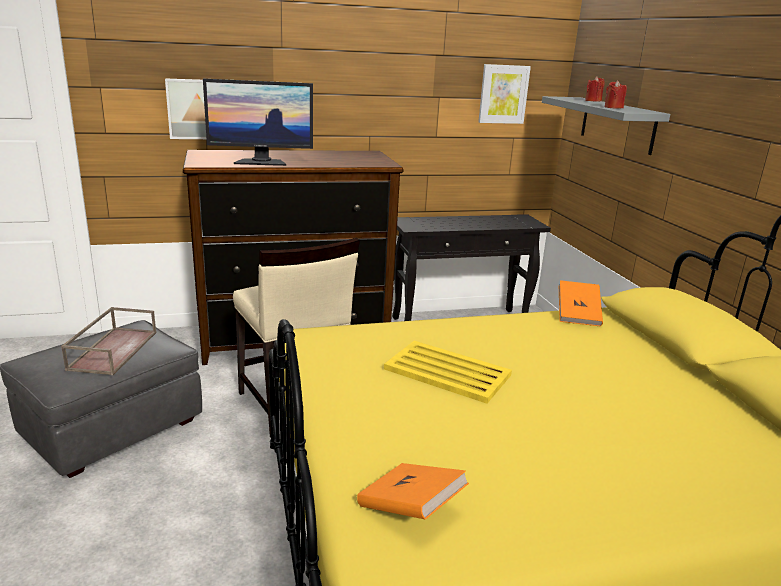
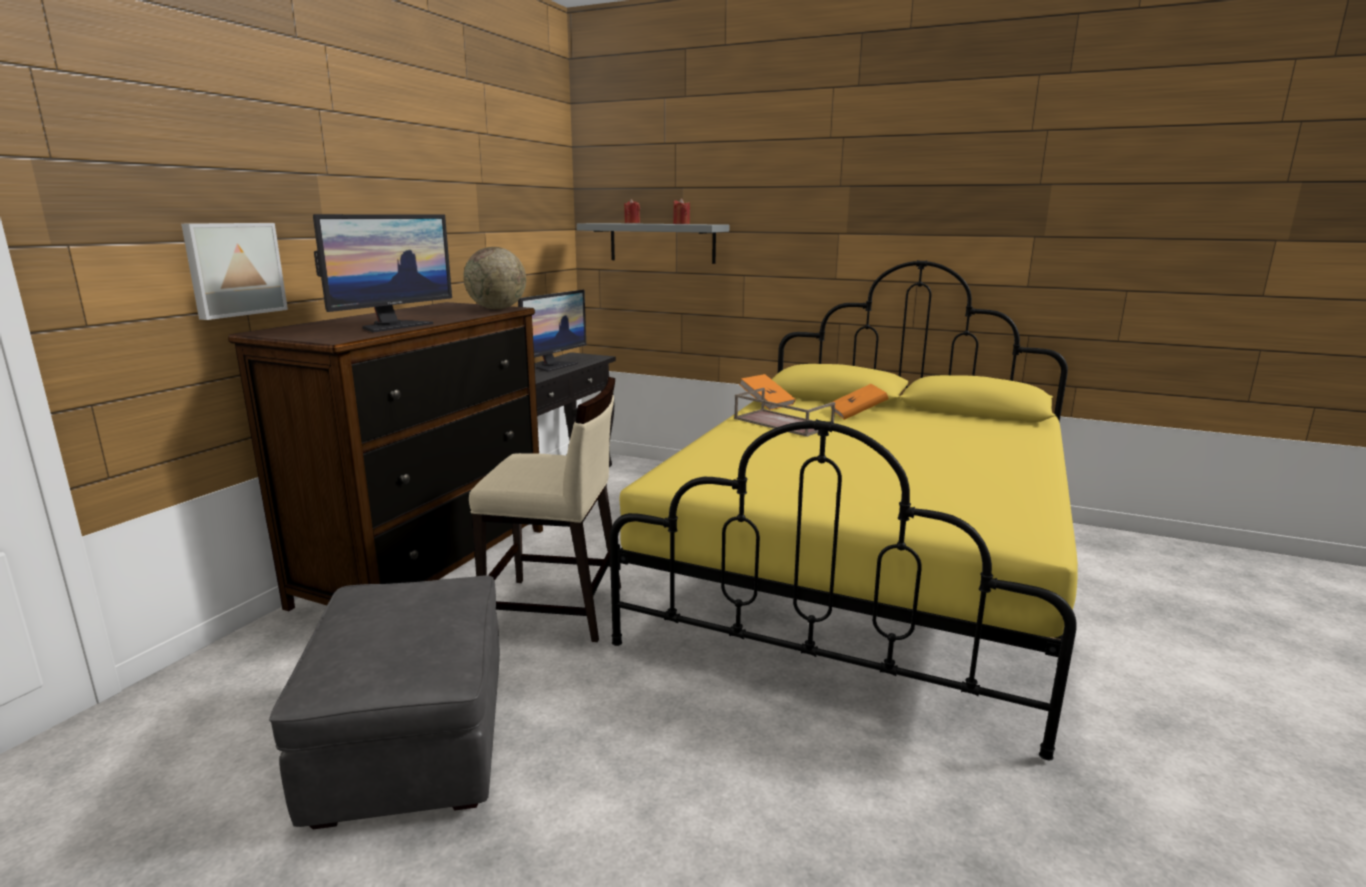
camera: 50 degrees left, 5 degrees down
brown tray [61,307,157,375] -> brown tray moved to [734,388,835,437]
orange book [357,463,469,520] -> orange book moved to [831,384,888,420]
yellow tray [384,341,512,404] -> none
picture [478,64,531,124] -> none
none -> globe [463,247,526,309]
none -> monitor [518,290,586,372]

